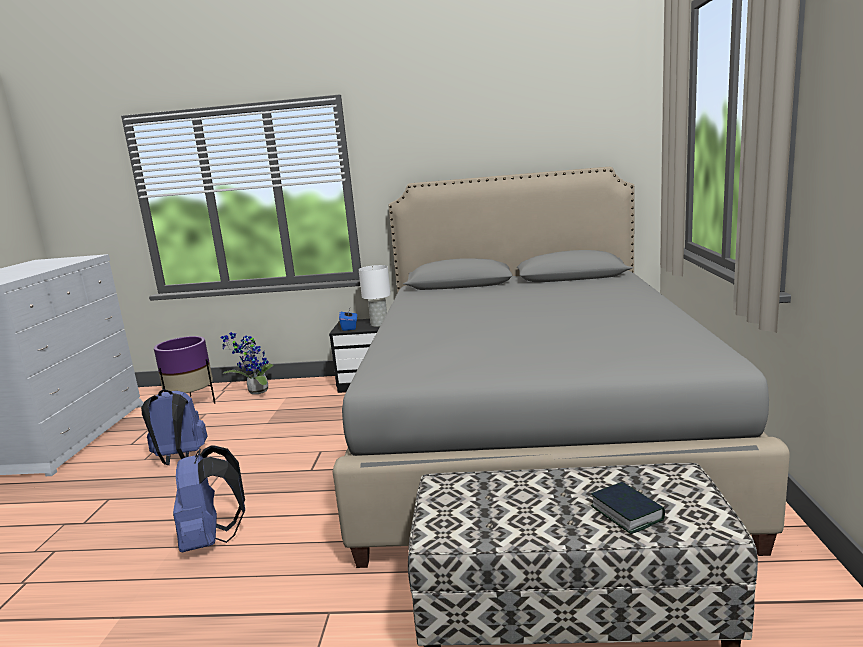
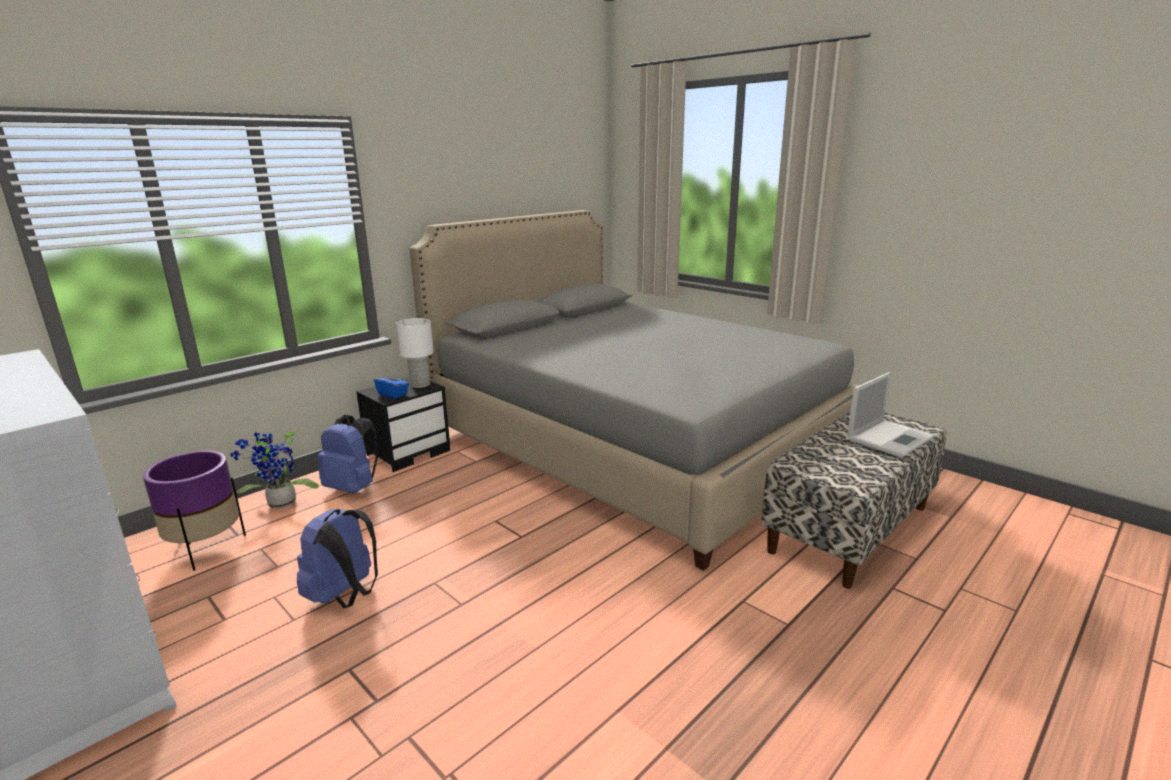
camera: 50 degrees left, 5 degrees up
blue backpack [173,445,245,552] -> blue backpack moved to [318,415,378,494]
book [591,482,665,534] -> laptop [847,372,935,458]

